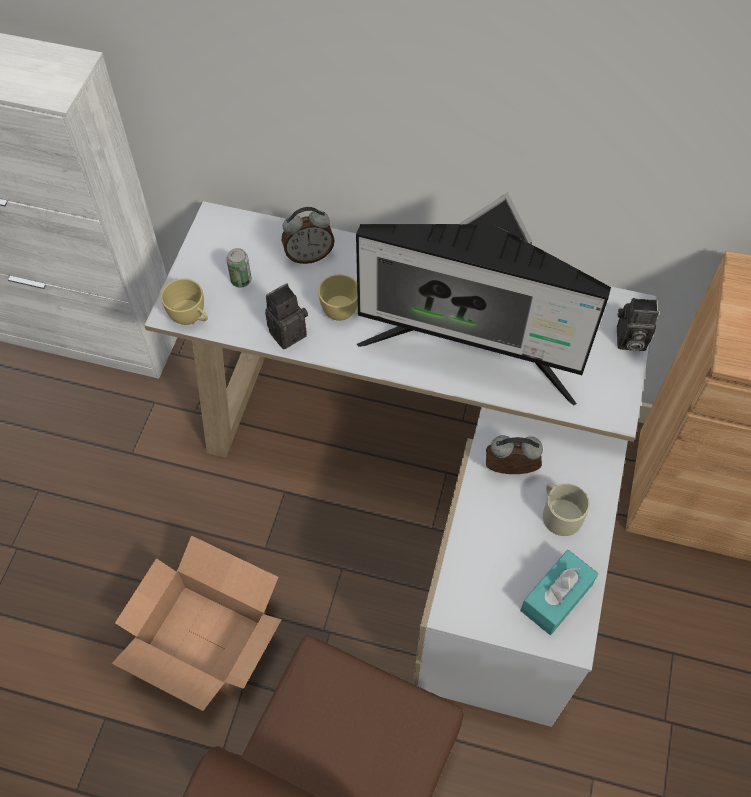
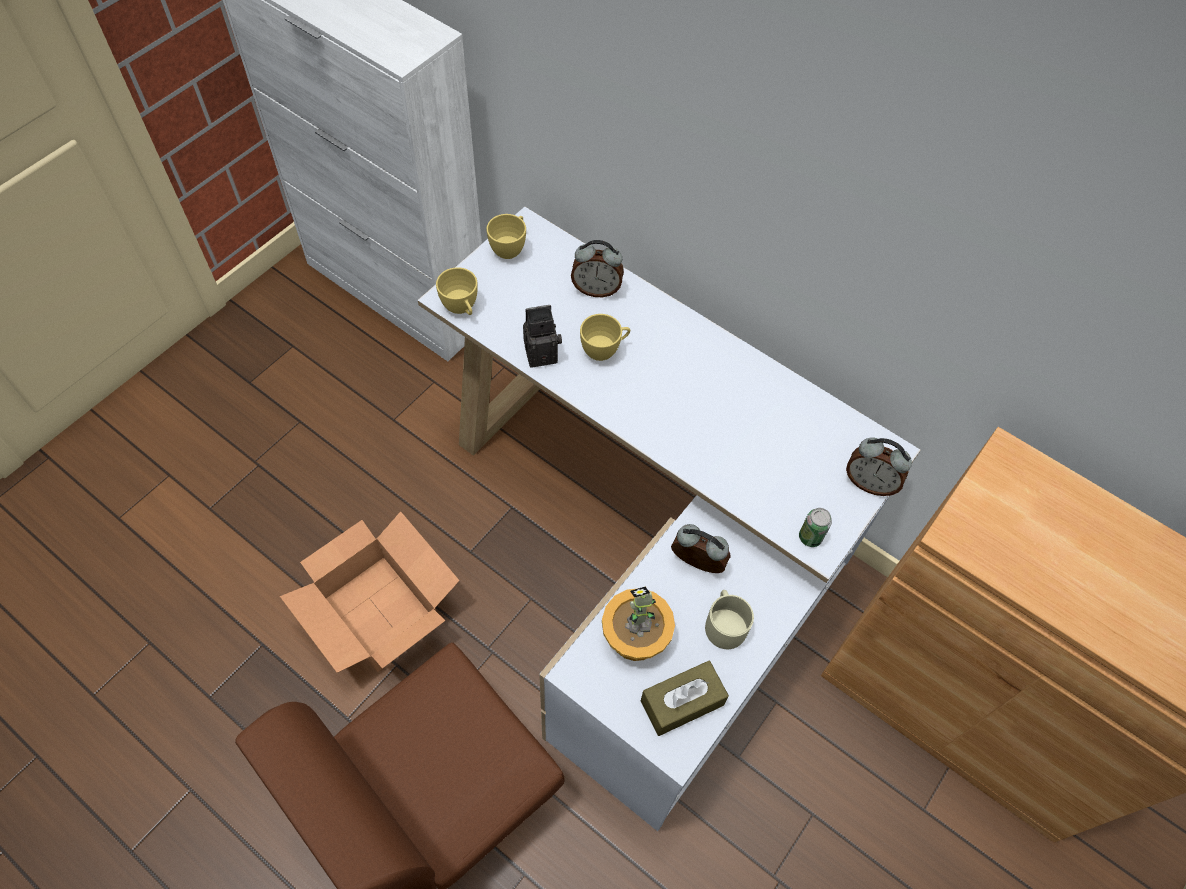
camera: 20 degrees right, 0 degrees up
can [226,248,252,287] -> can moved to [799,508,832,547]
monitor [356,192,611,406] -> none
turquoise tissue box [520,550,598,635] -> brown tissue box [641,661,729,736]
camera [617,298,659,351] -> alarm clock [846,437,912,496]
none -> yellow cup [487,214,526,259]
none -> potted plant [602,587,675,661]

